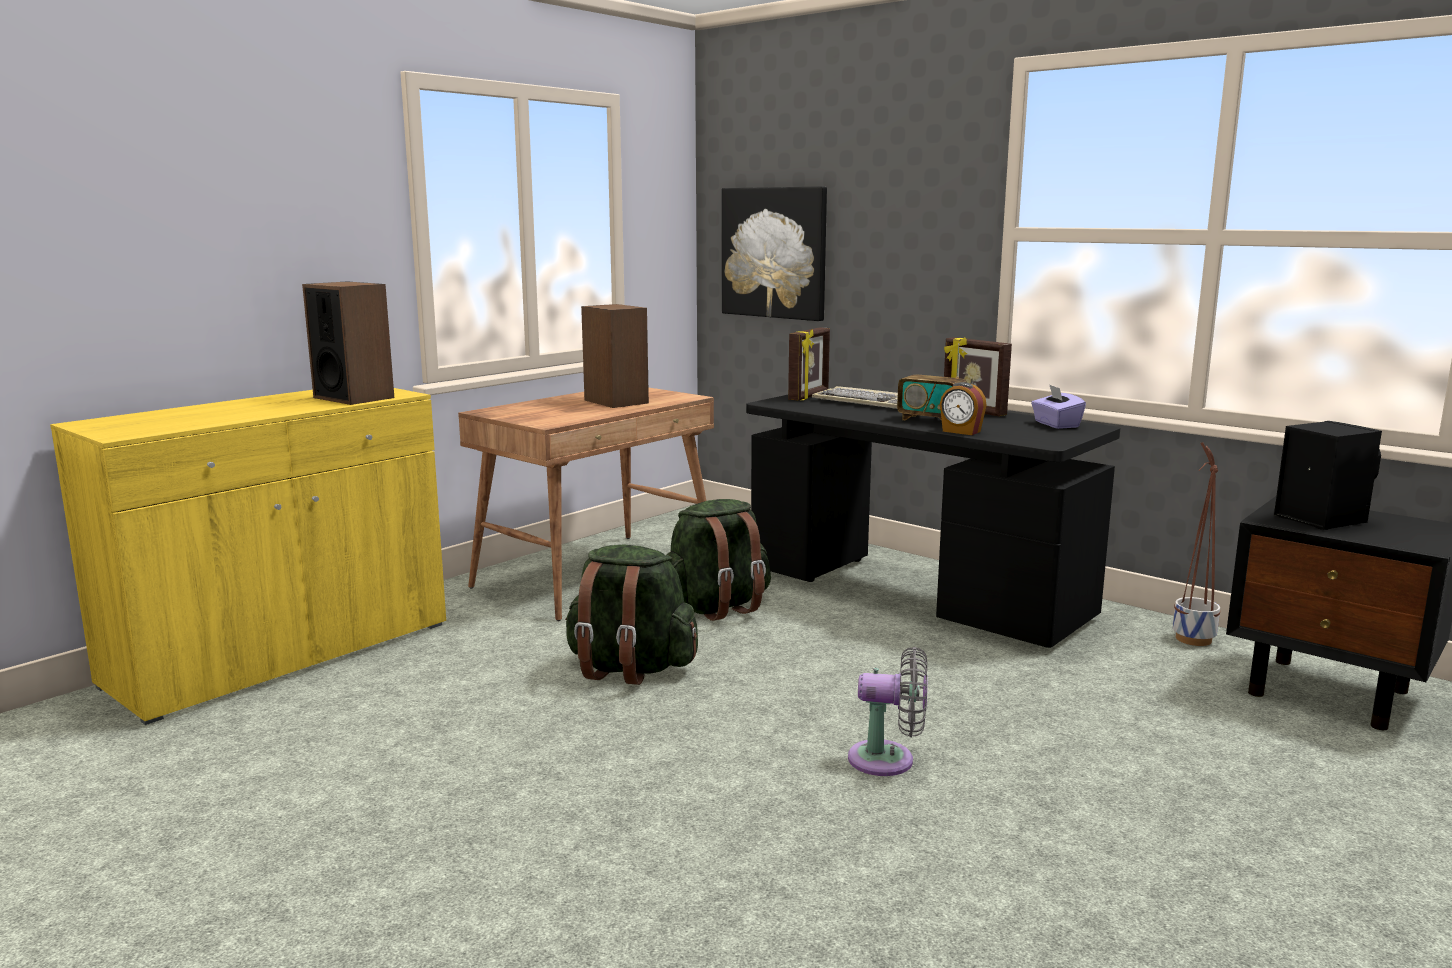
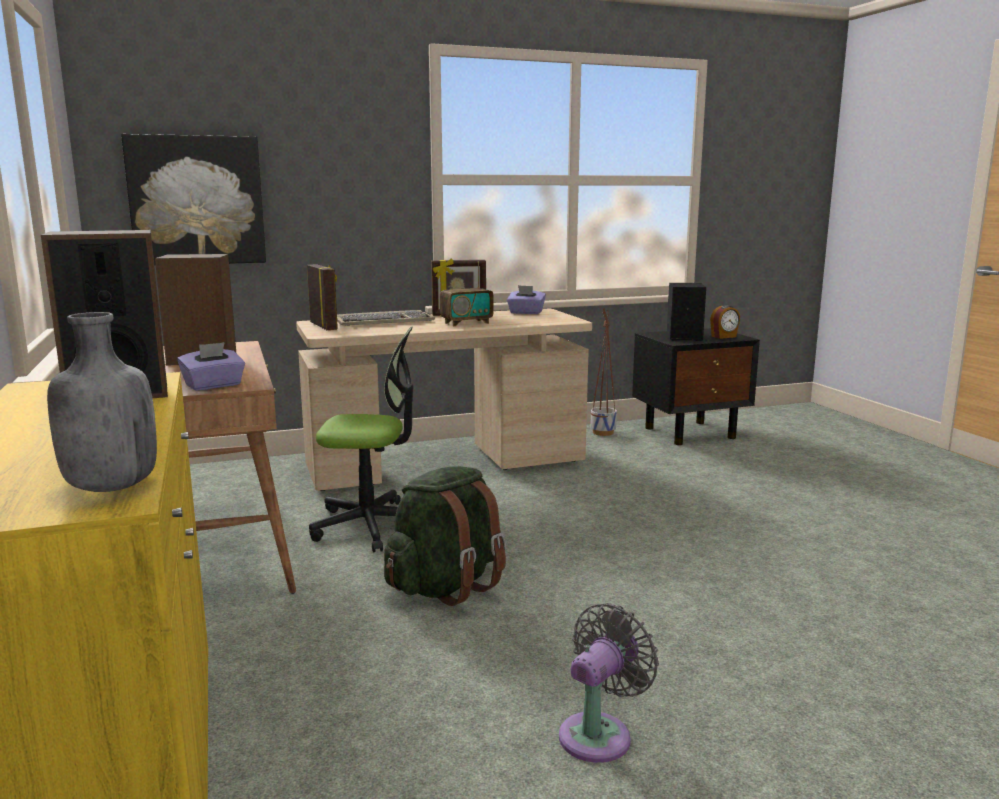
camera: 60 degrees left, 0 degrees up
green backpack [666,499,771,621] -> office chair [309,327,413,553]
black desk [746,395,1120,648] -> beige desk [296,309,592,491]
grey fan [848,647,927,776] -> grey fan moved to [559,603,659,763]
alarm clock [940,382,987,435] -> alarm clock moved to [710,305,740,339]
none -> grey bottle [47,312,157,492]
none -> purple tissue box [177,342,245,391]

